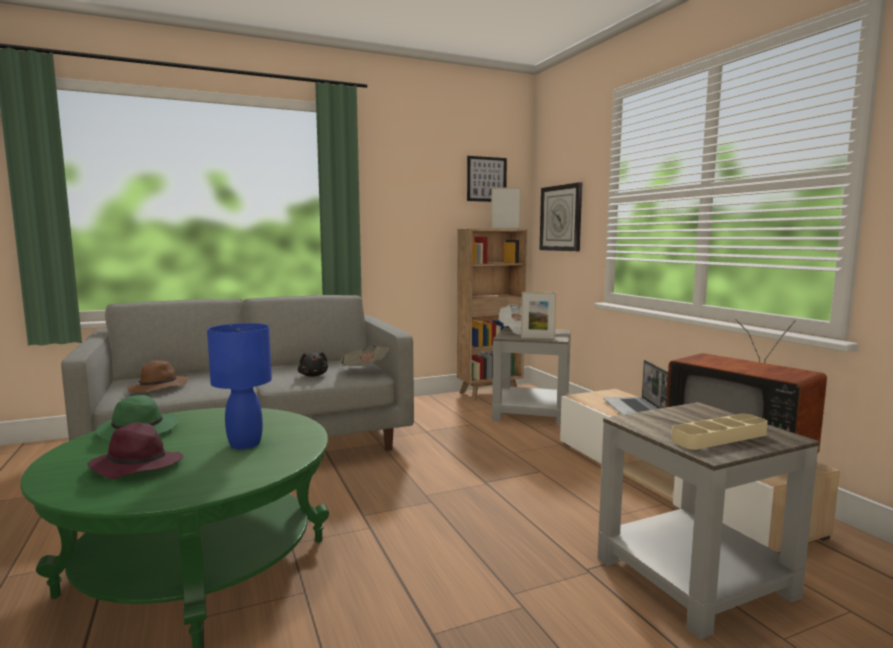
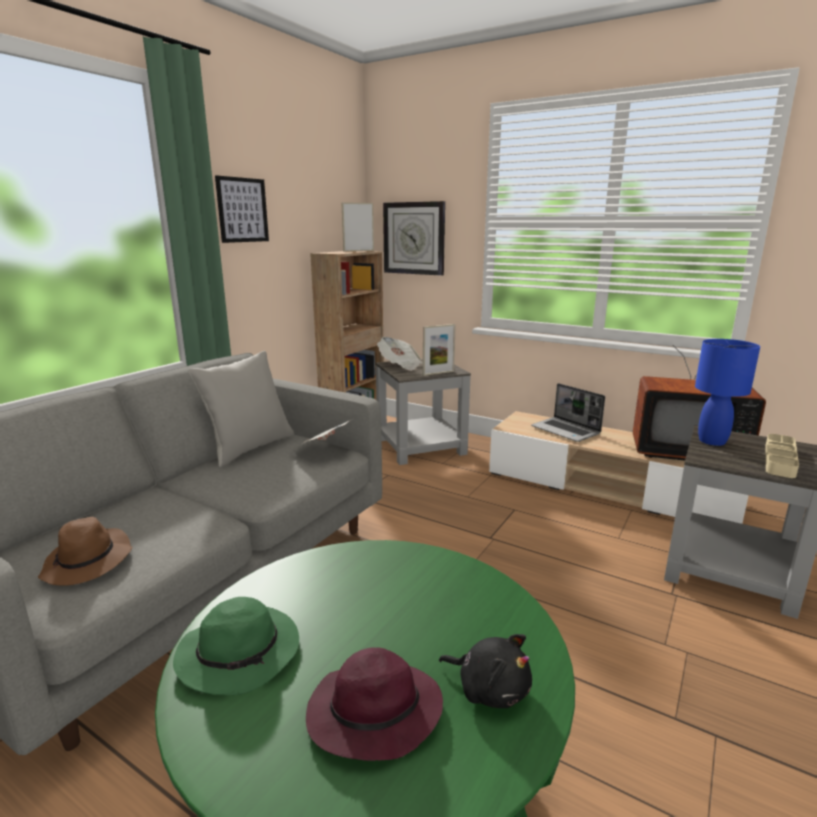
camera: 35 degrees left, 10 degrees up
blue table lamp [207,323,272,449] -> blue table lamp moved to [695,339,760,446]
black plush toy [298,352,328,377] -> black plush toy moved to [439,634,532,708]
picture [467,156,507,202] -> picture moved to [215,175,269,243]
none -> grey pillow [188,351,294,468]

